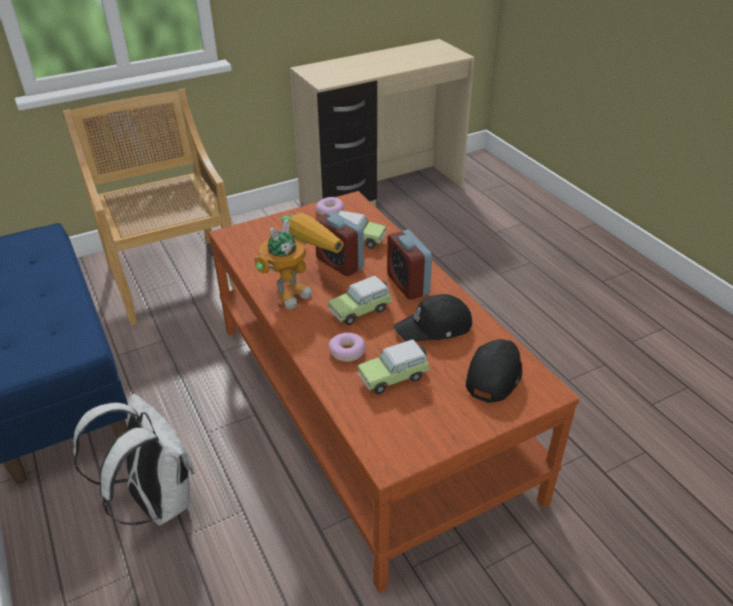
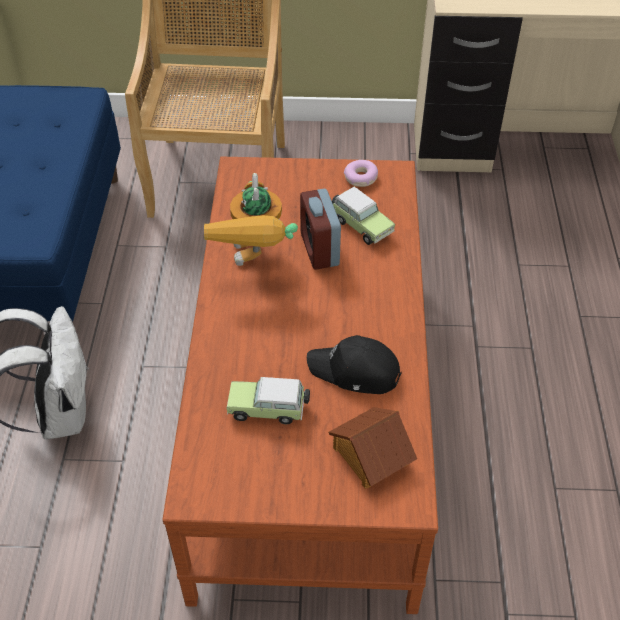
camera: 30 degrees right, 10 degrees up
toy robot [254,213,343,309] -> toy robot turned 105 degrees clockwise [204,173,298,266]
toy car [328,276,392,325] -> none
donut [328,333,366,362] -> none
alarm clock [387,230,432,300] -> none
black cap [466,339,522,403] -> toy house [329,407,417,489]

